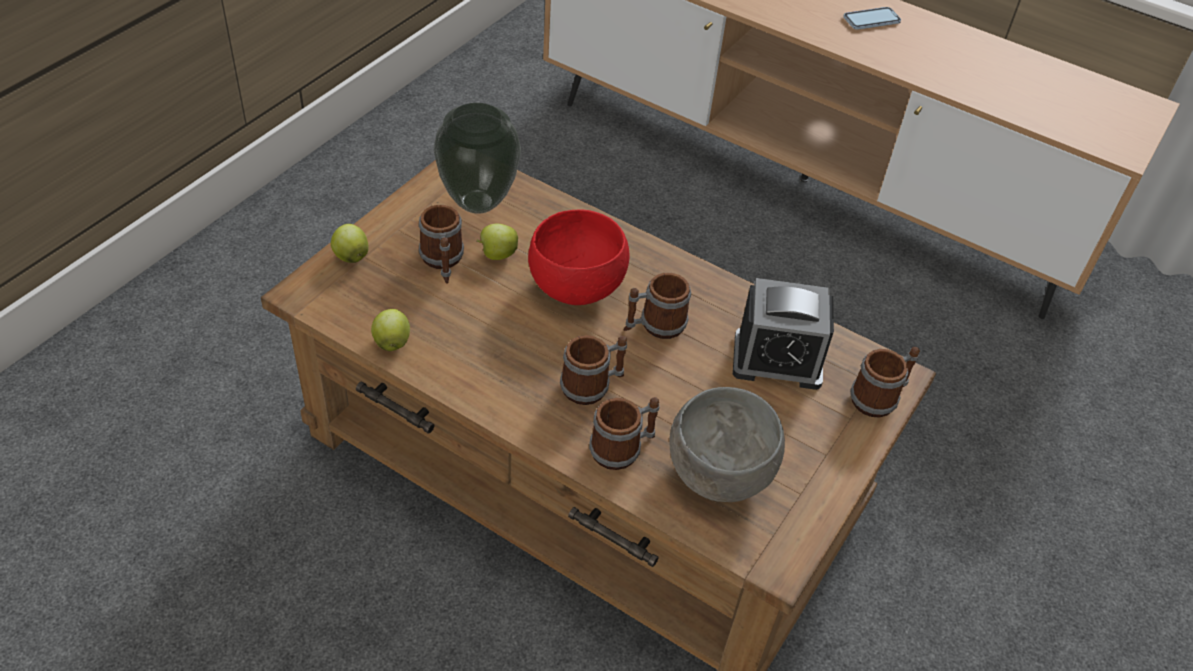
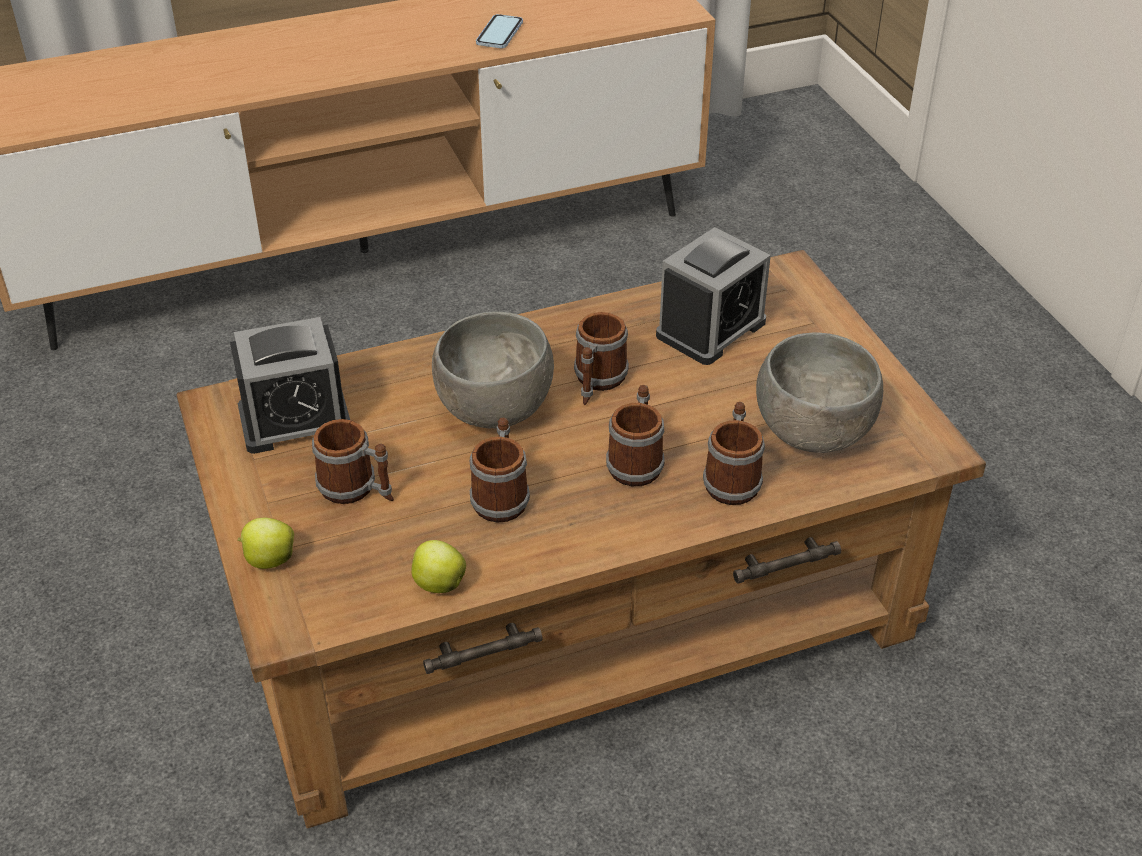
camera: 50 degrees left, 5 degrees down
vase [433,103,521,214] -> alarm clock [230,317,350,454]
apple [476,224,518,260] -> none
red bowl [528,209,629,305] -> grey bowl [432,311,554,429]
phone [843,7,901,30] -> phone moved to [476,14,523,48]
mug [850,347,920,417] -> mug moved to [470,417,530,523]

